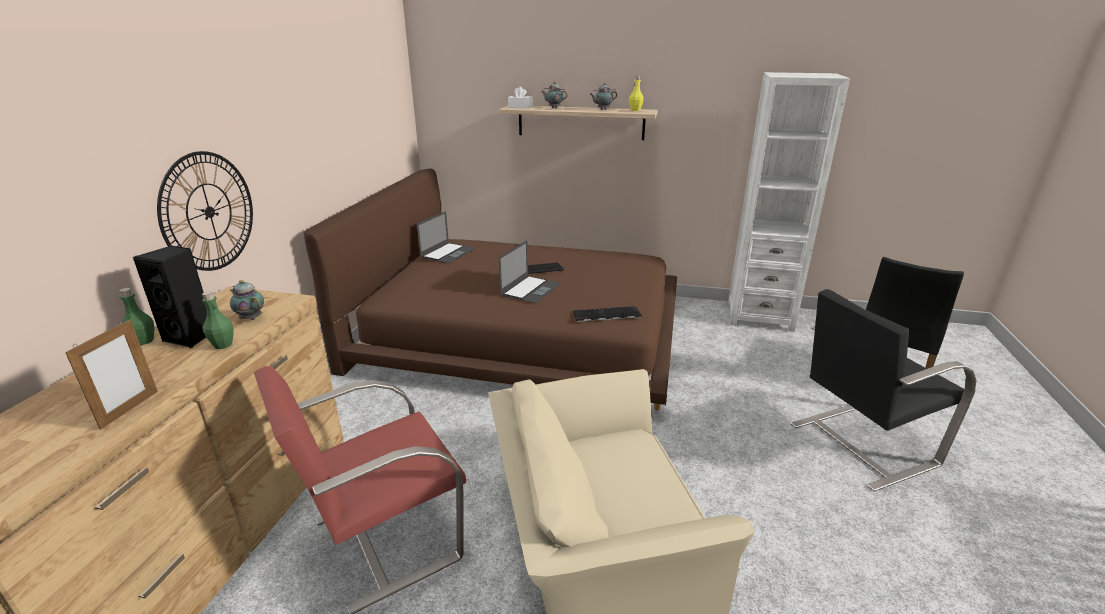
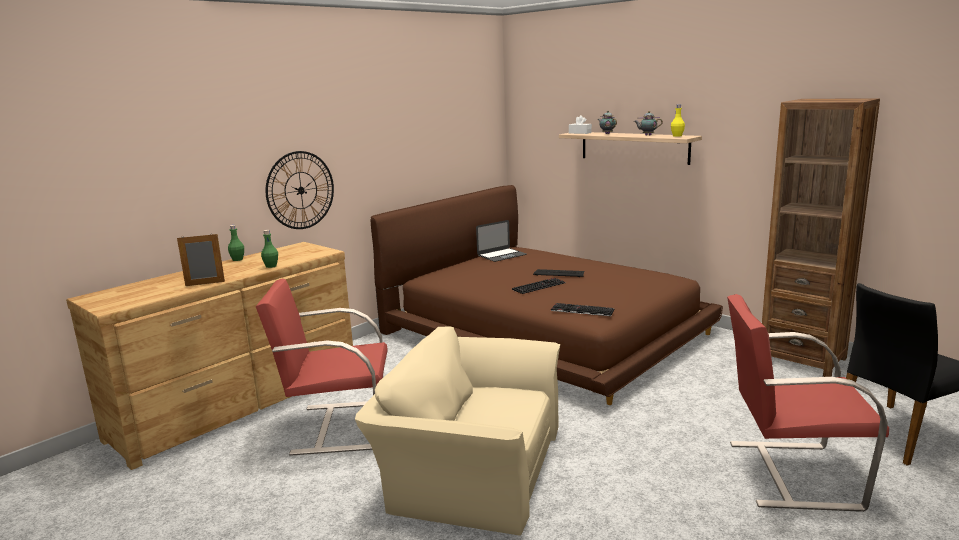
camera: 30 degrees right, 10 degrees down
picture frame [65,320,158,430] -> picture frame turned 150 degrees counterclockwise [177,233,225,286]
black speaker [133,246,207,348] -> none
teapot [230,280,264,320] -> none
laptop [499,241,561,303] -> keyboard [512,278,566,294]
white bookcase [728,72,850,332] -> brown bookcase [762,98,880,377]
black armchair [790,289,976,492] -> red armchair [727,294,889,512]

